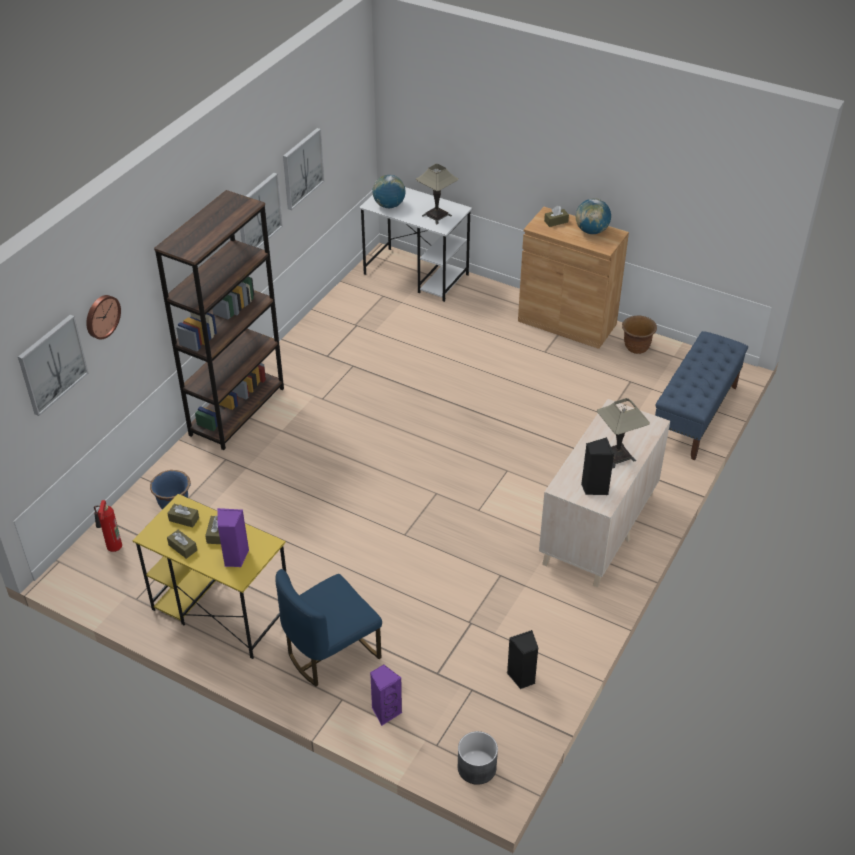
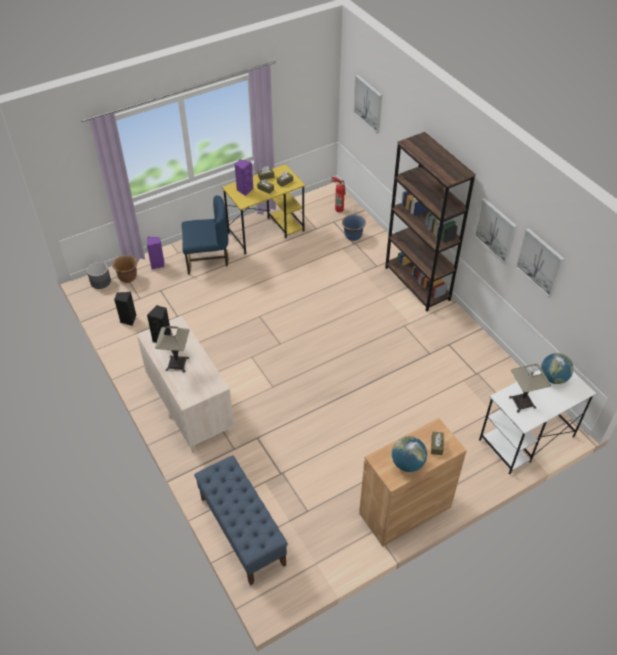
camera: 120 degrees right, 5 degrees up
wall clock [86,295,121,340] -> none
blue chair [275,569,382,687] -> blue chair turned 90 degrees clockwise [181,195,229,275]
brown planter [622,316,657,354] -> brown planter moved to [112,255,137,283]

